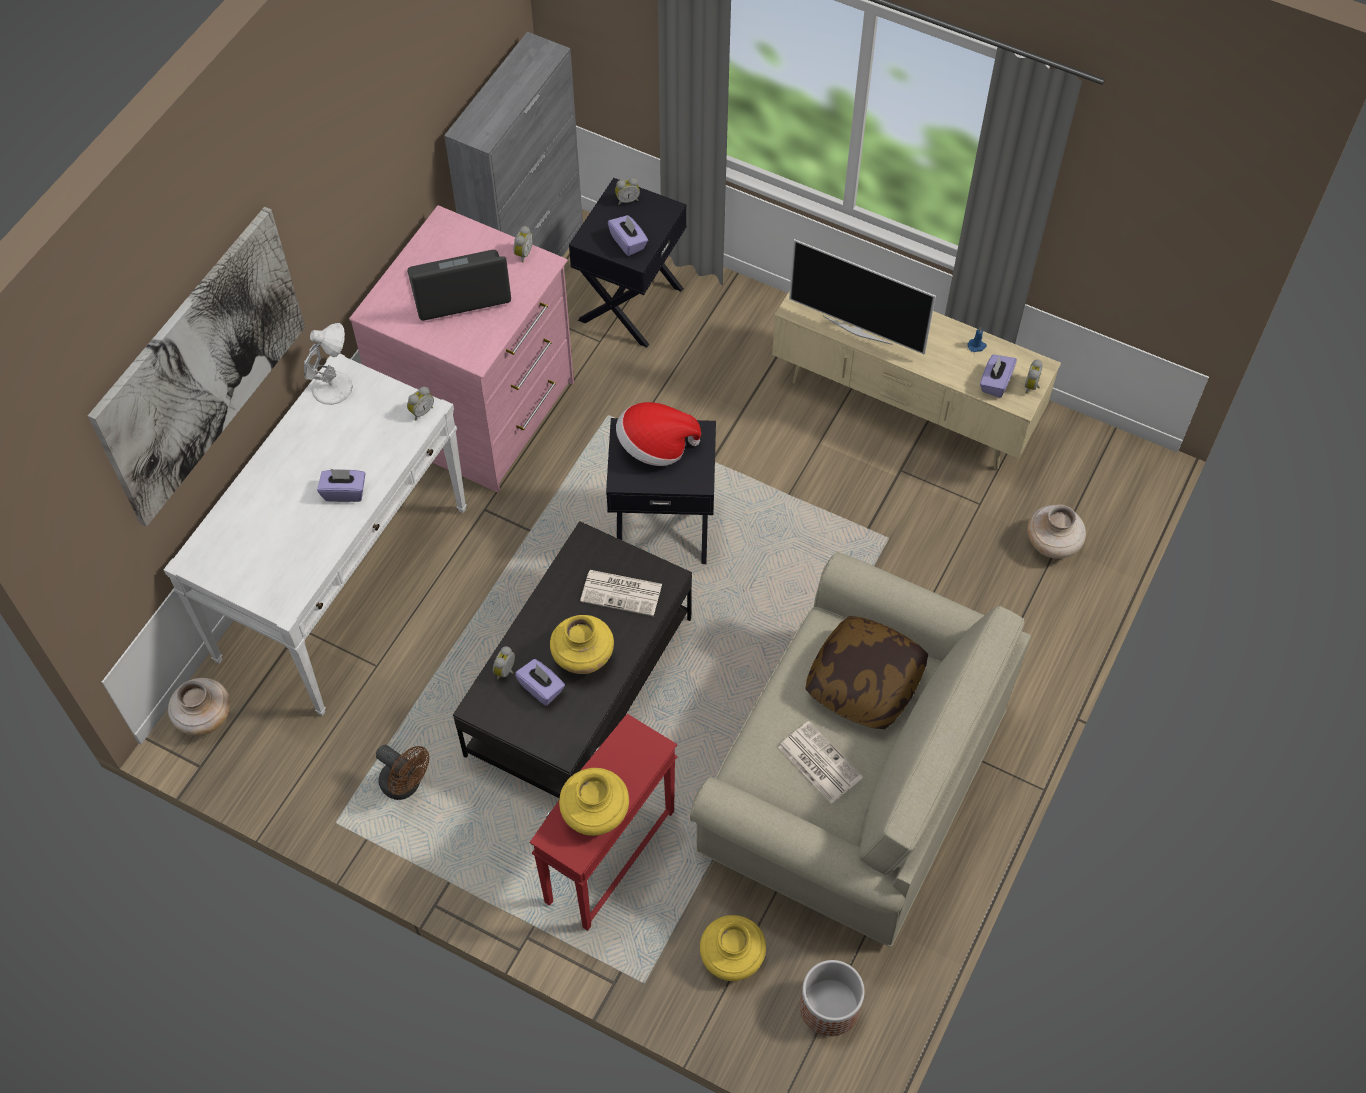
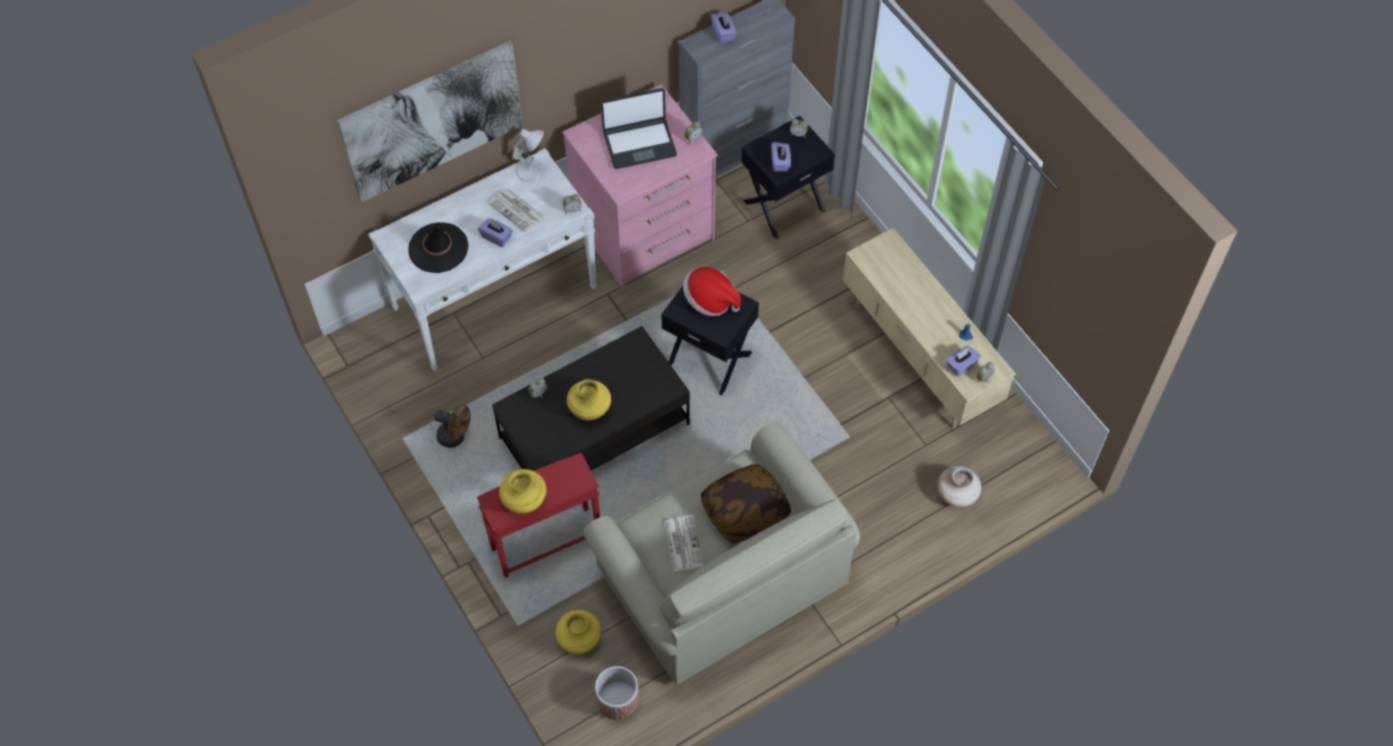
camera: 30 degrees right, 0 degrees up
beige vase [168,678,230,736] -> none
brown fan [376,745,429,800] -> brown fan turned 45 degrees counterclockwise [434,405,470,448]
laptop [407,250,511,321] -> laptop turned 150 degrees clockwise [601,88,677,169]
purple tissue box [515,659,565,706] -> purple tissue box moved to [711,12,736,43]
newspaper [580,570,662,616] -> newspaper moved to [489,189,544,232]
television [789,239,936,355] -> none
none -> black hat [408,222,469,273]

